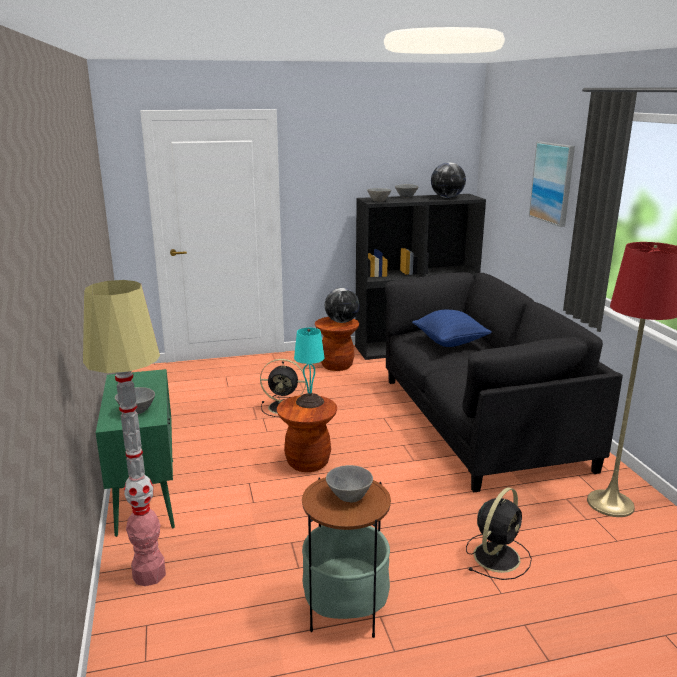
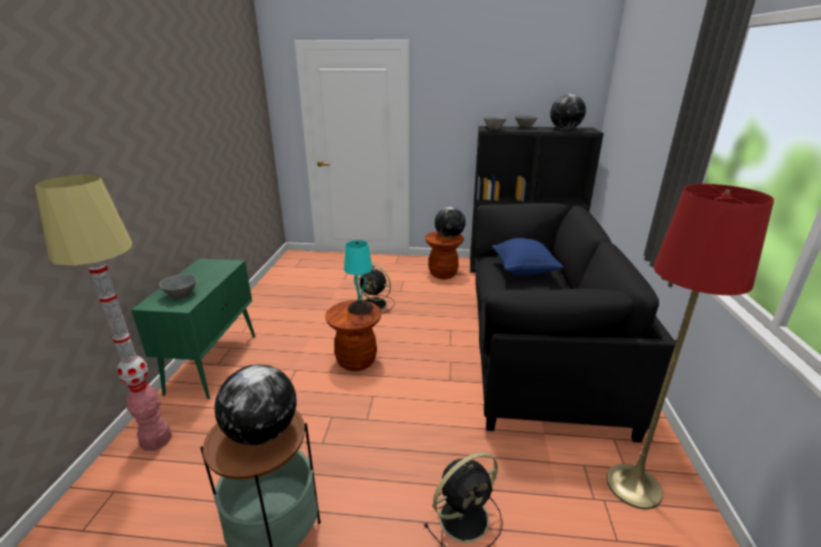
camera: 20 degrees right, 5 degrees up
grey bowl [326,465,373,502] -> globe [214,364,297,445]
picture [529,142,575,227] -> none

